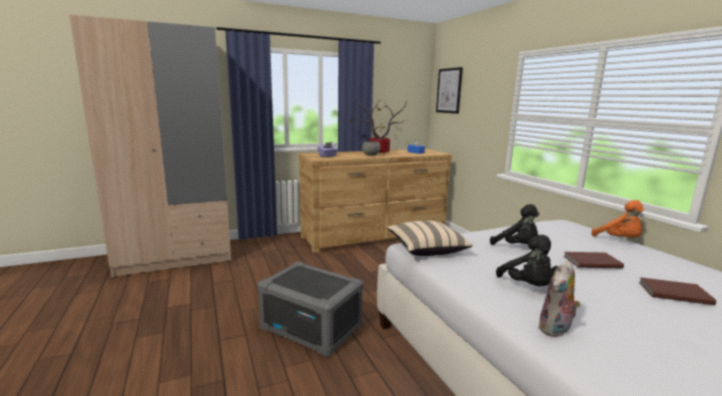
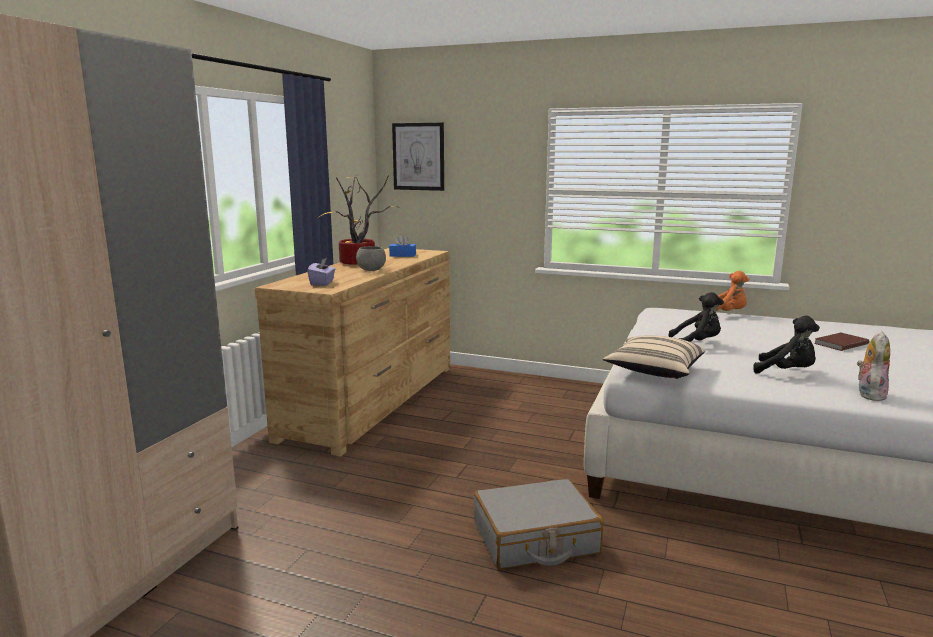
camera: 45 degrees left, 0 degrees up
grey storage box [258,261,363,357] -> grey suitcase [474,479,603,569]
plush toy [538,260,581,338] -> plush toy turned 150 degrees counterclockwise [857,331,890,401]
brown book [563,252,624,268] -> none

